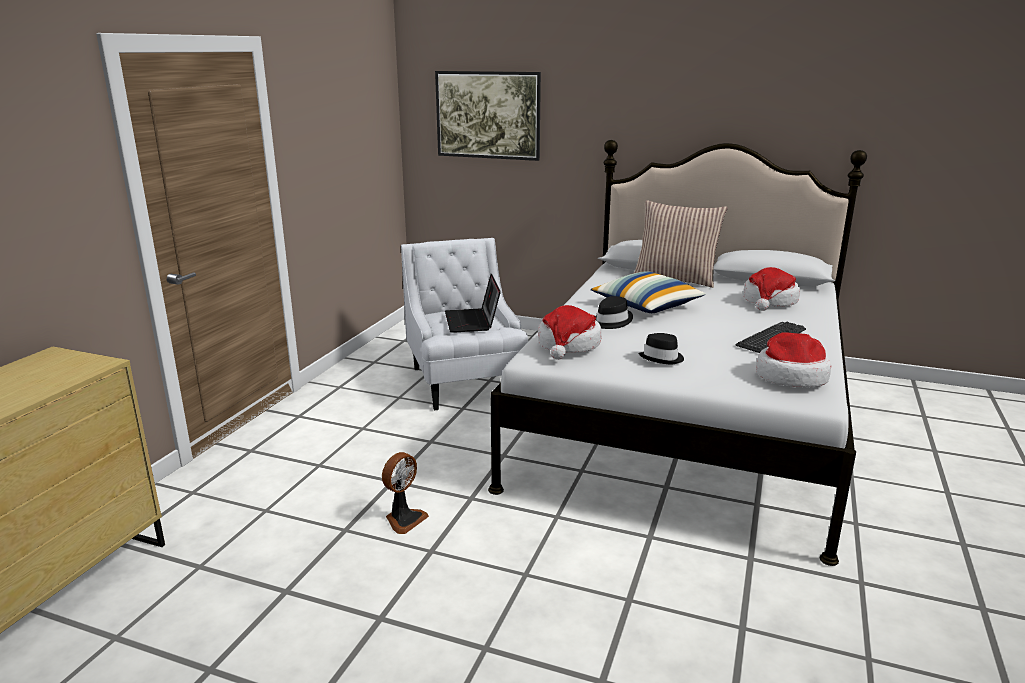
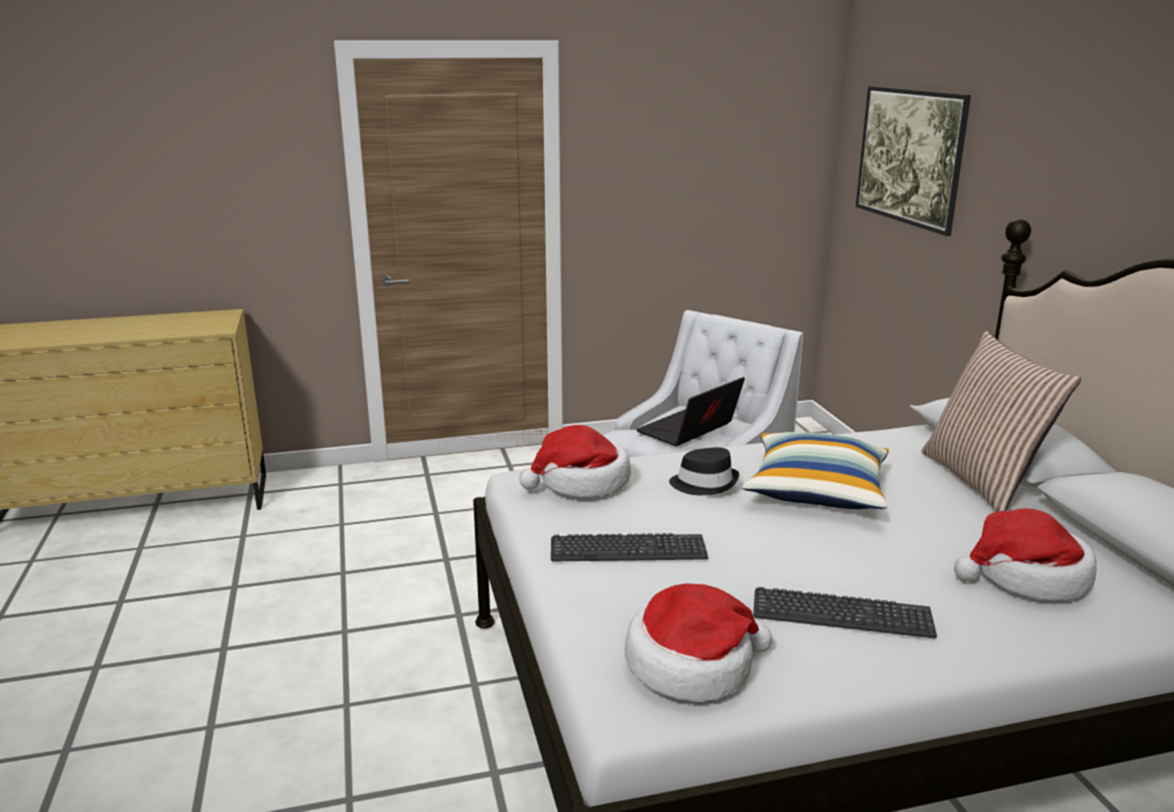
camera: 55 degrees right, 0 degrees up
fan [382,452,429,534] -> none
black hat [638,333,684,364] -> keyboard [551,533,708,561]

